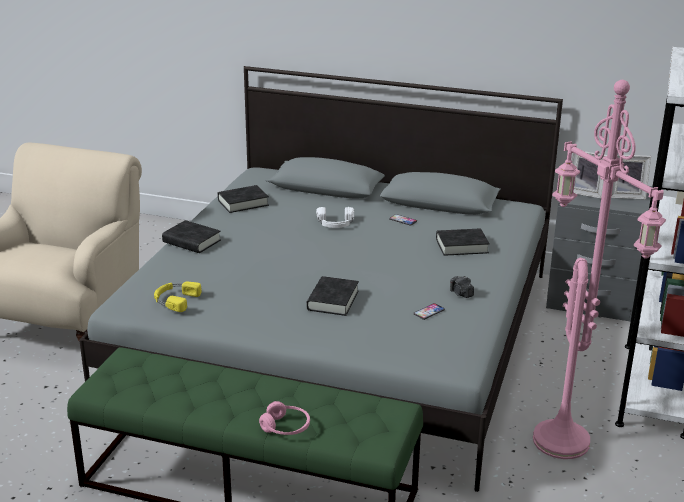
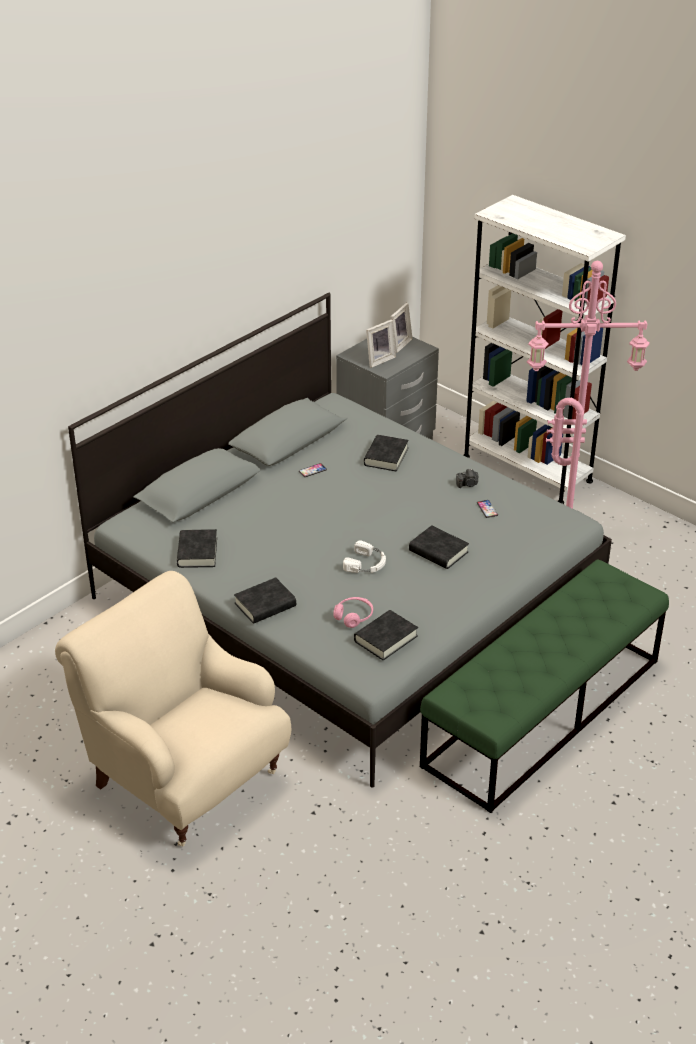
camera: 65 degrees left, 10 degrees up
yellow headphones [154,282,202,312] -> black book [354,610,418,660]
pink headphones [259,401,310,435] -> pink headphones moved to [333,597,373,628]
white headphones [316,207,354,228] -> white headphones moved to [343,540,386,573]

